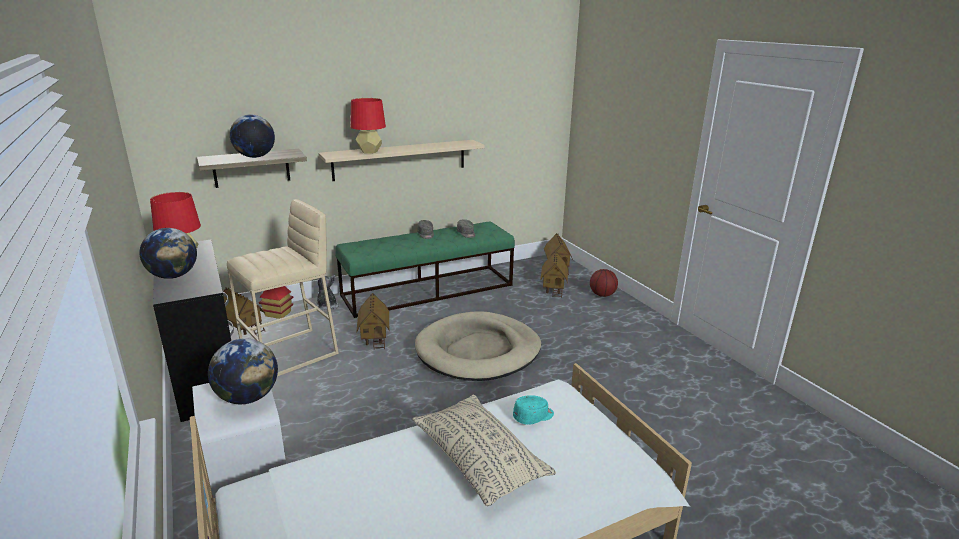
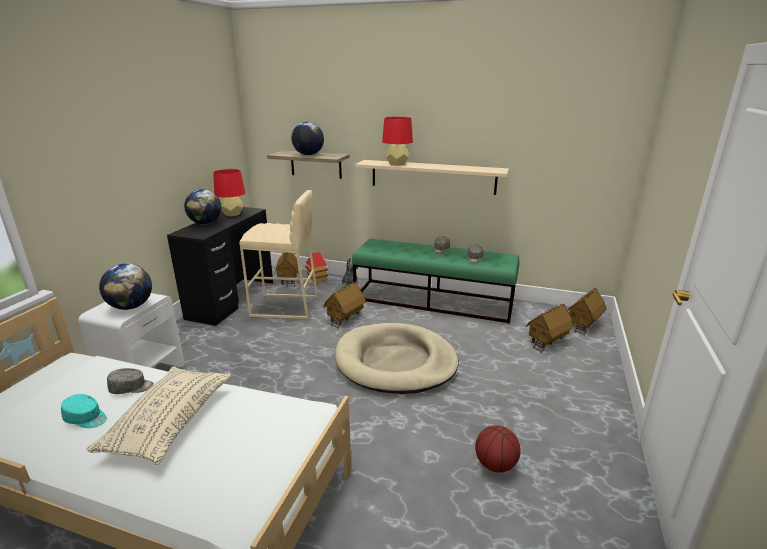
camera: 45 degrees right, 0 degrees up
turquoise cap [513,395,554,425] -> turquoise cap moved to [61,394,107,428]
basketball [590,269,618,297] -> basketball moved to [475,425,521,473]
none -> grey cap [107,368,154,394]

